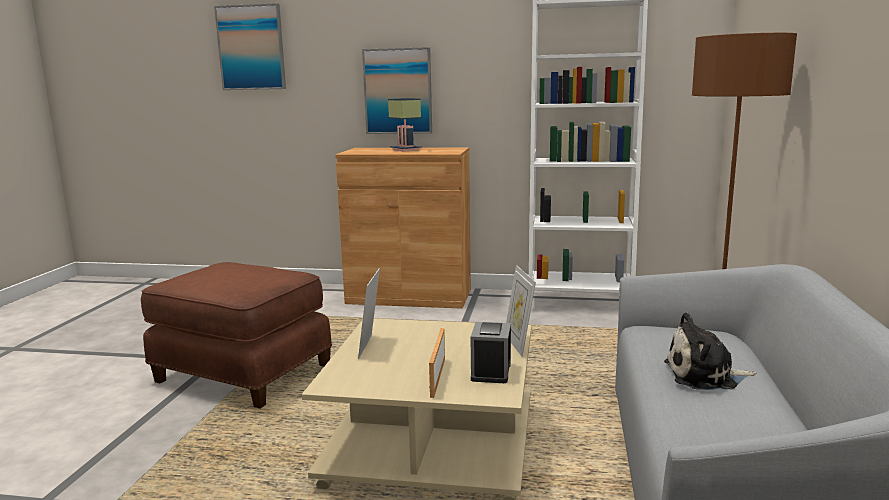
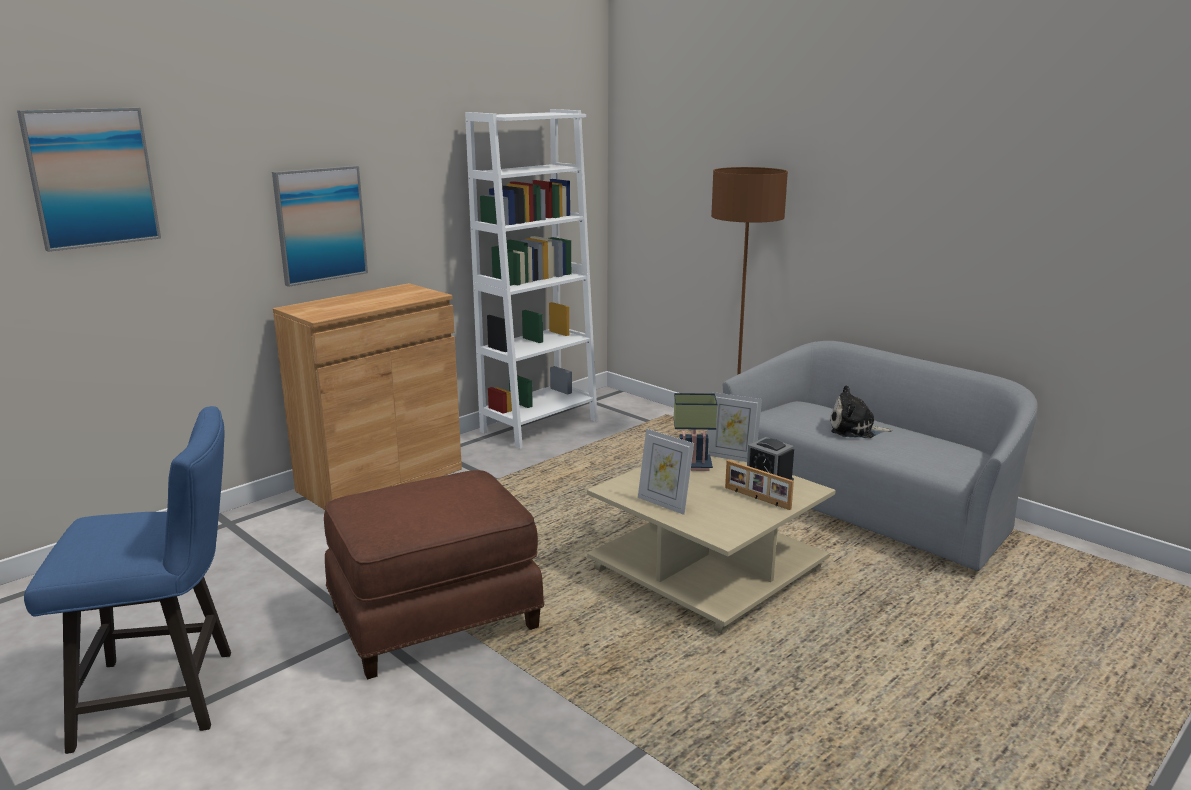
camera: 55 degrees left, 5 degrees up
table lamp [388,98,421,152] -> table lamp moved to [674,393,717,471]
plush toy [664,312,756,390] -> plush toy turned 60 degrees clockwise [830,385,893,438]
none -> blue stool [24,406,231,754]

